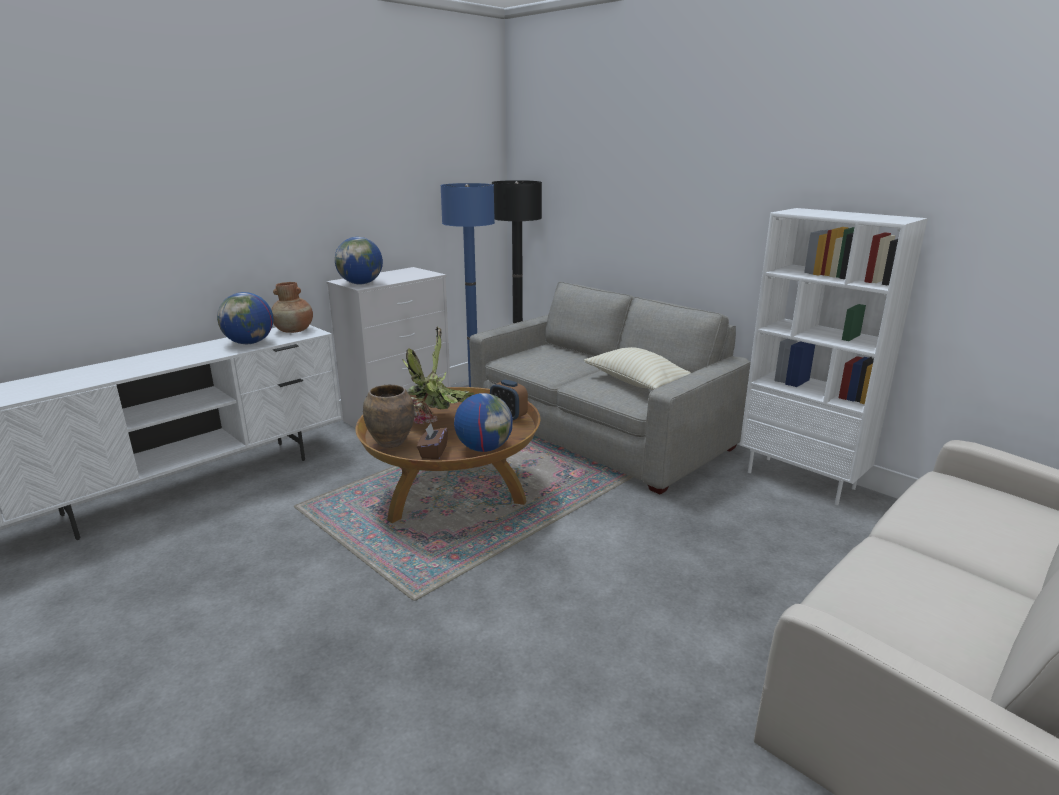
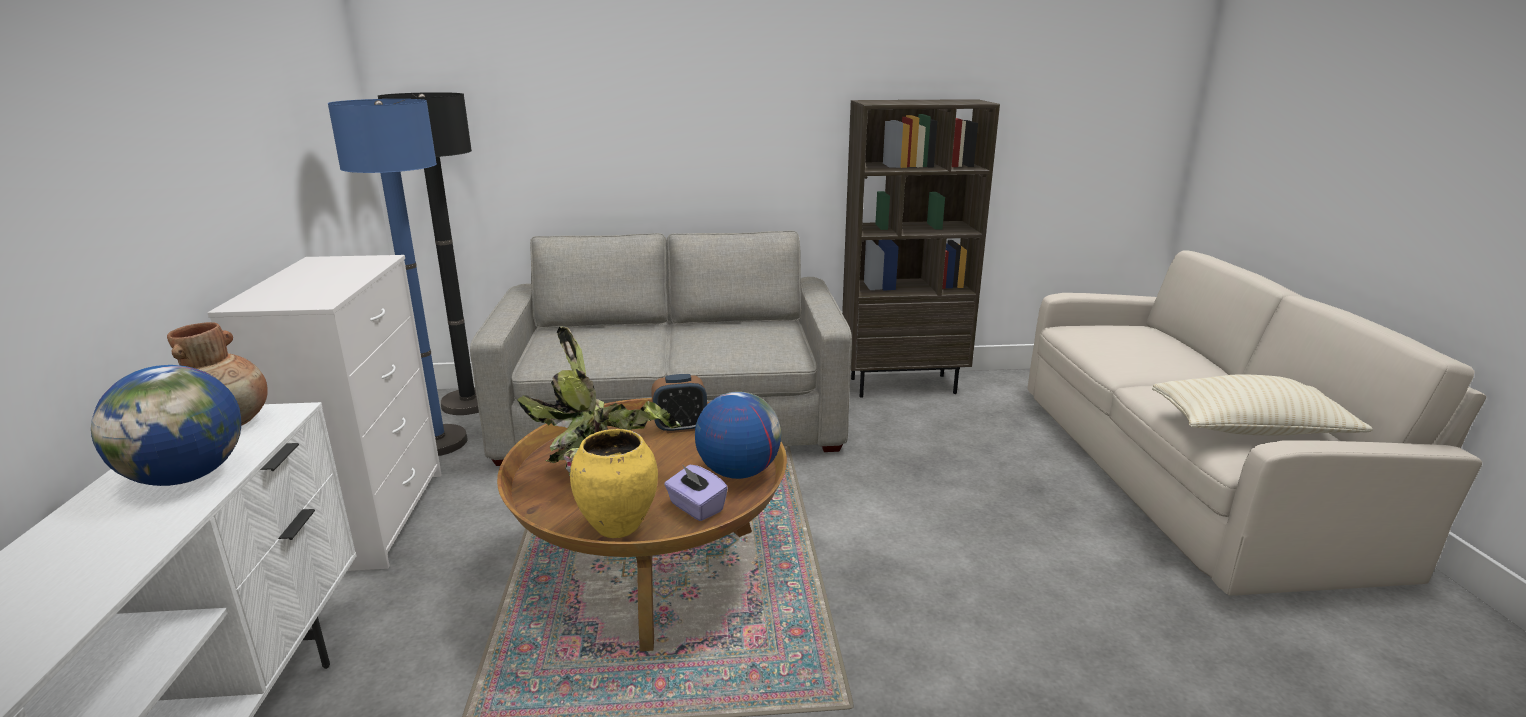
camera: 50 degrees left, 0 degrees up
globe [335,237,383,284] -> none
brown vase [363,385,415,448] -> yellow vase [570,429,658,538]
brown tissue box [417,423,448,459] -> purple tissue box [664,465,728,521]
beige pillow [584,347,691,390] -> beige pillow moved to [1152,374,1373,436]
white bookcase [740,208,928,505] -> brown bookcase [842,99,1000,398]

